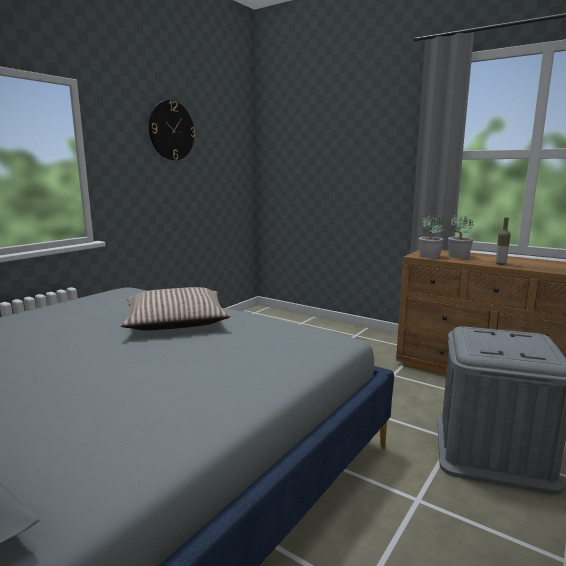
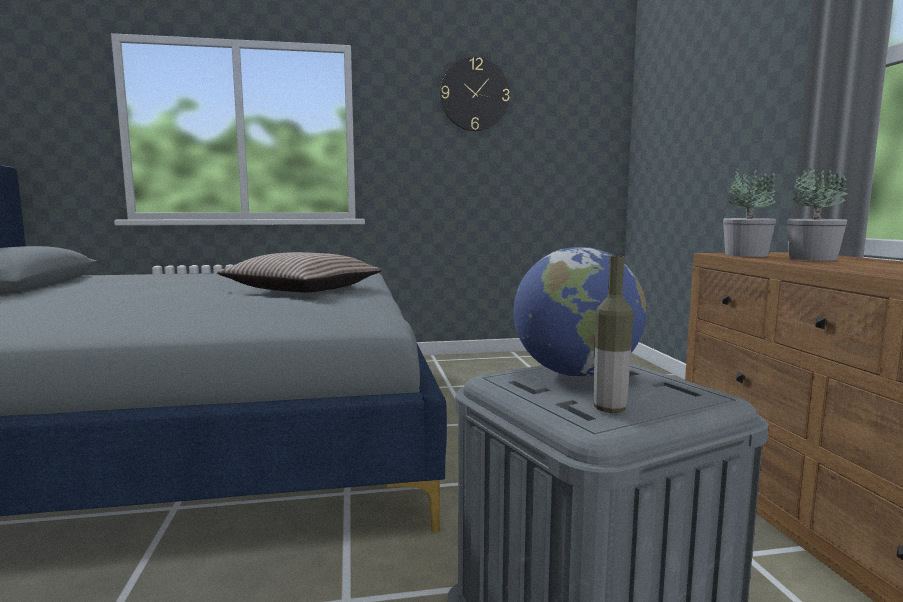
camera: 45 degrees right, 5 degrees down
bottle [496,217,511,265] -> bottle moved to [593,256,634,413]
none -> globe [514,247,647,377]

